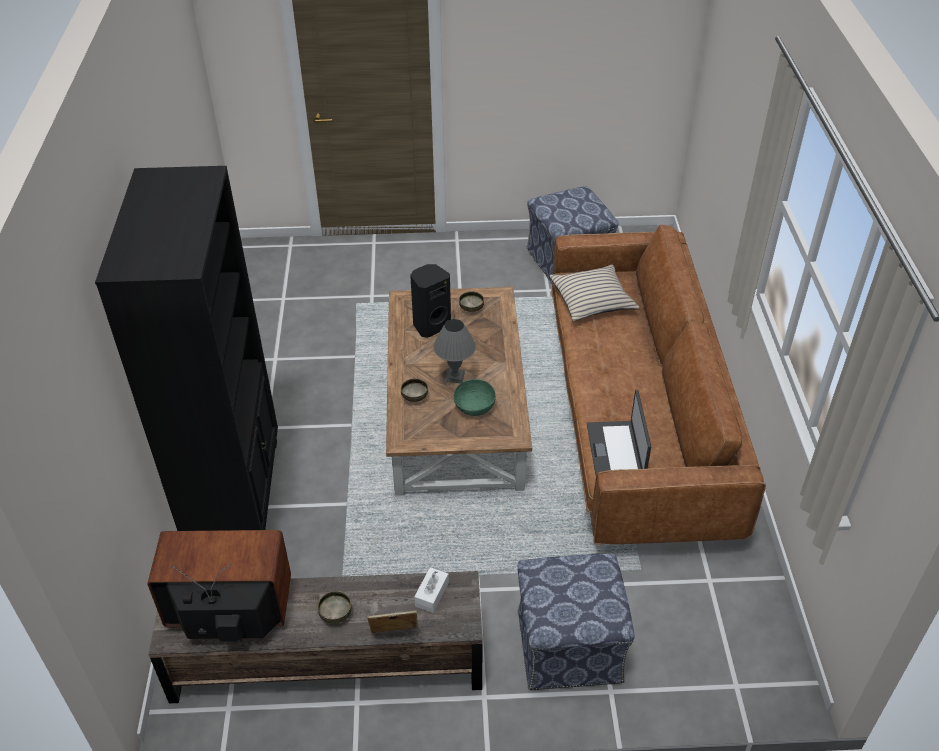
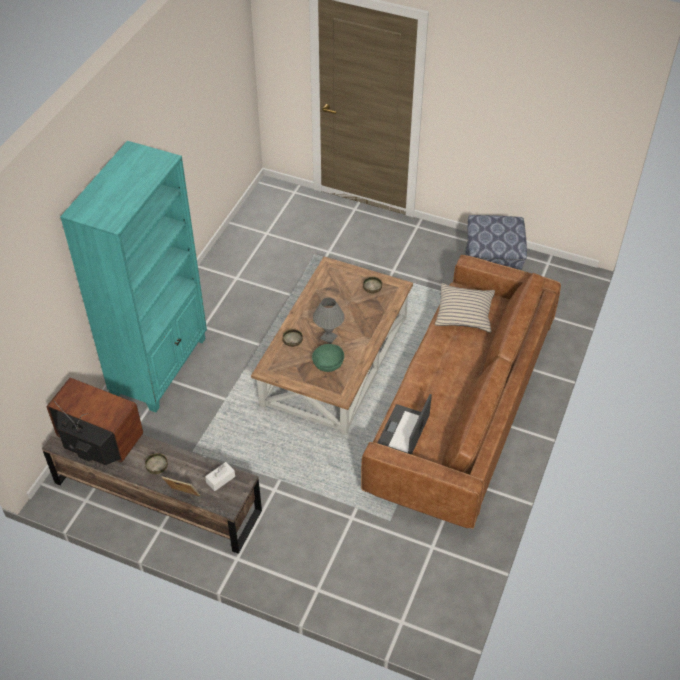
camera: 25 degrees right, 5 degrees up
black bookcase [95,166,278,531] -> turquoise bookcase [60,141,207,412]
black speaker [410,264,451,338] -> none
ottoman [518,553,635,690] -> none

